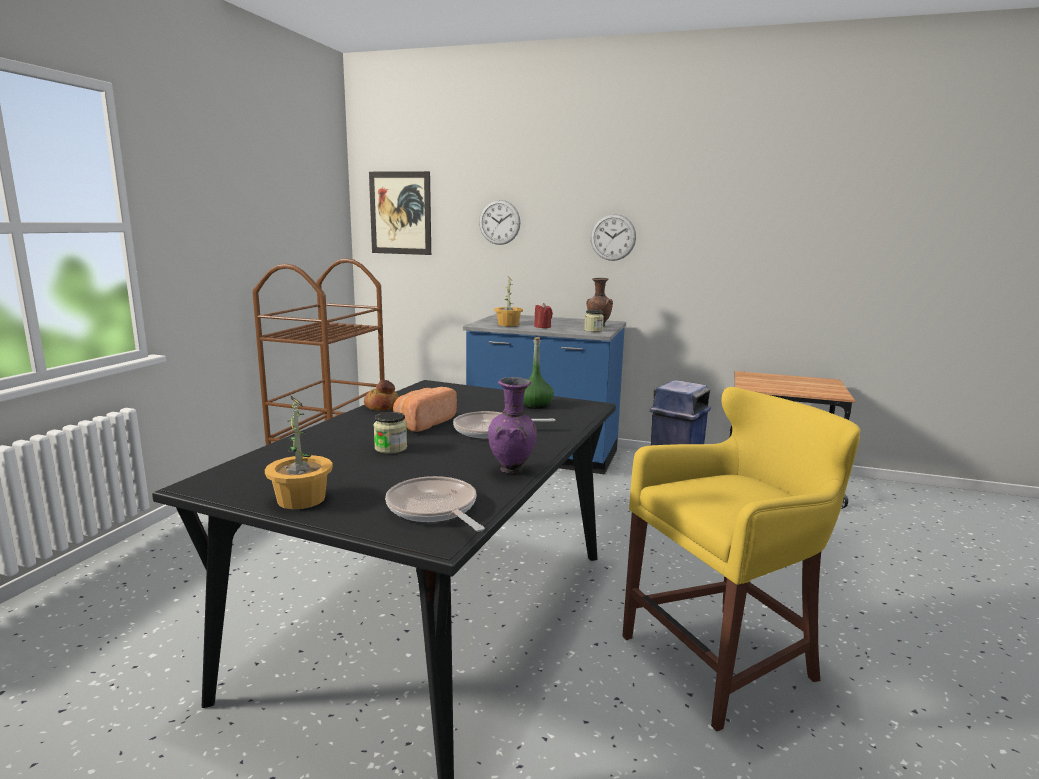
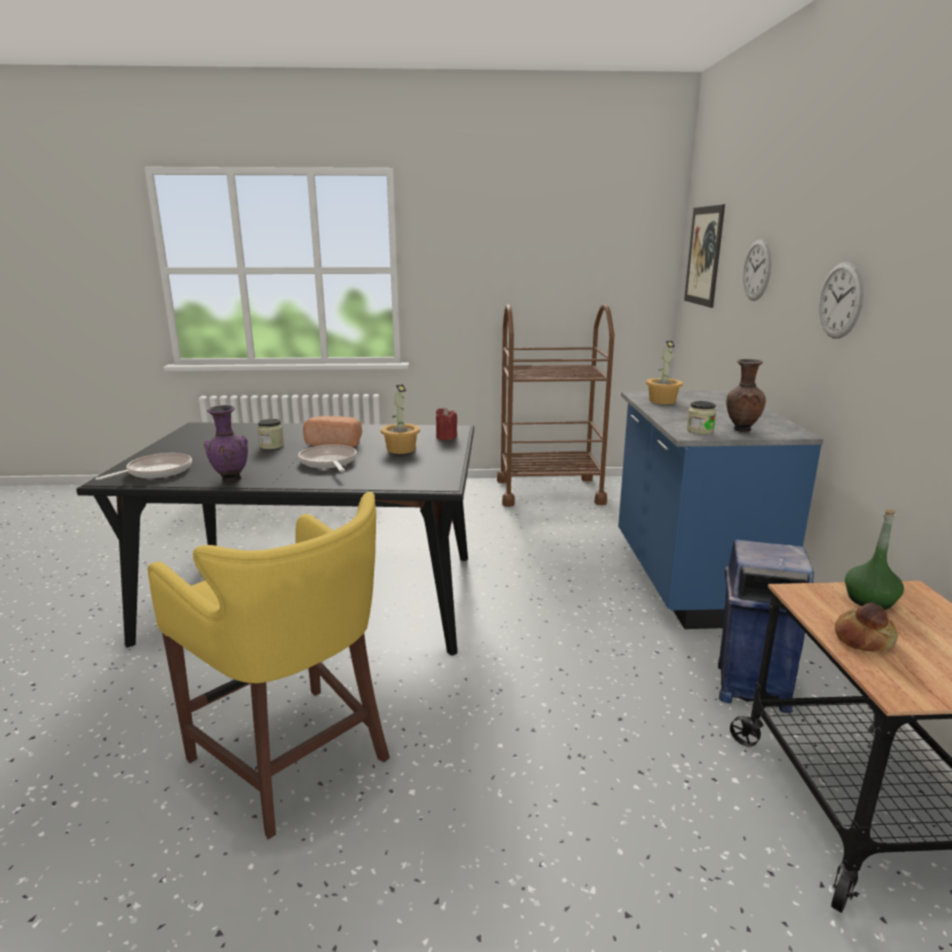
camera: 70 degrees right, 5 degrees up
potted plant [265,396,333,509] -> potted plant moved to [381,384,420,454]
bread [364,380,399,411] -> bread moved to [835,603,898,652]
green bottle [523,337,554,409] -> green bottle moved to [845,509,904,610]
red candle [534,303,553,328] -> red candle moved to [436,408,457,440]

